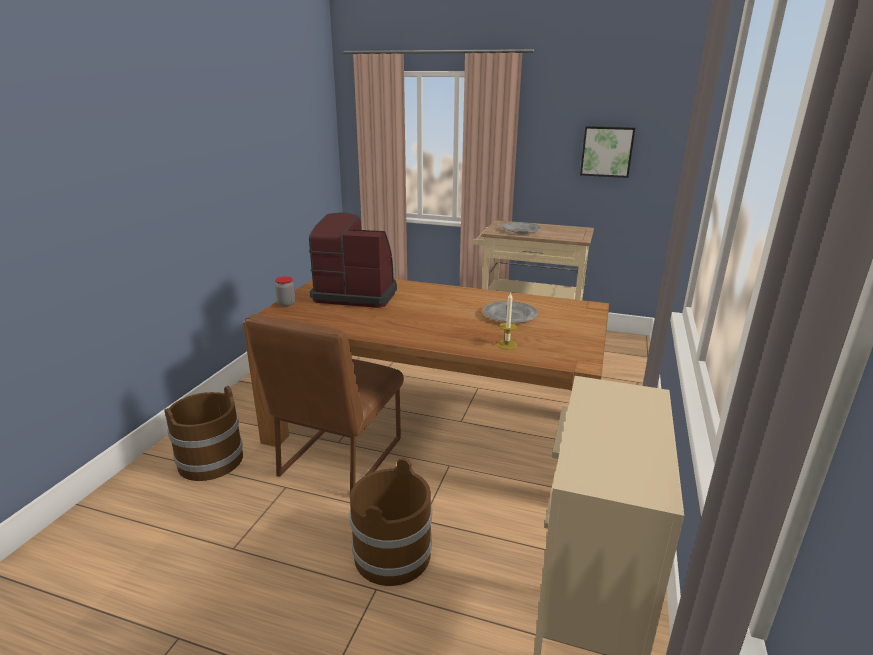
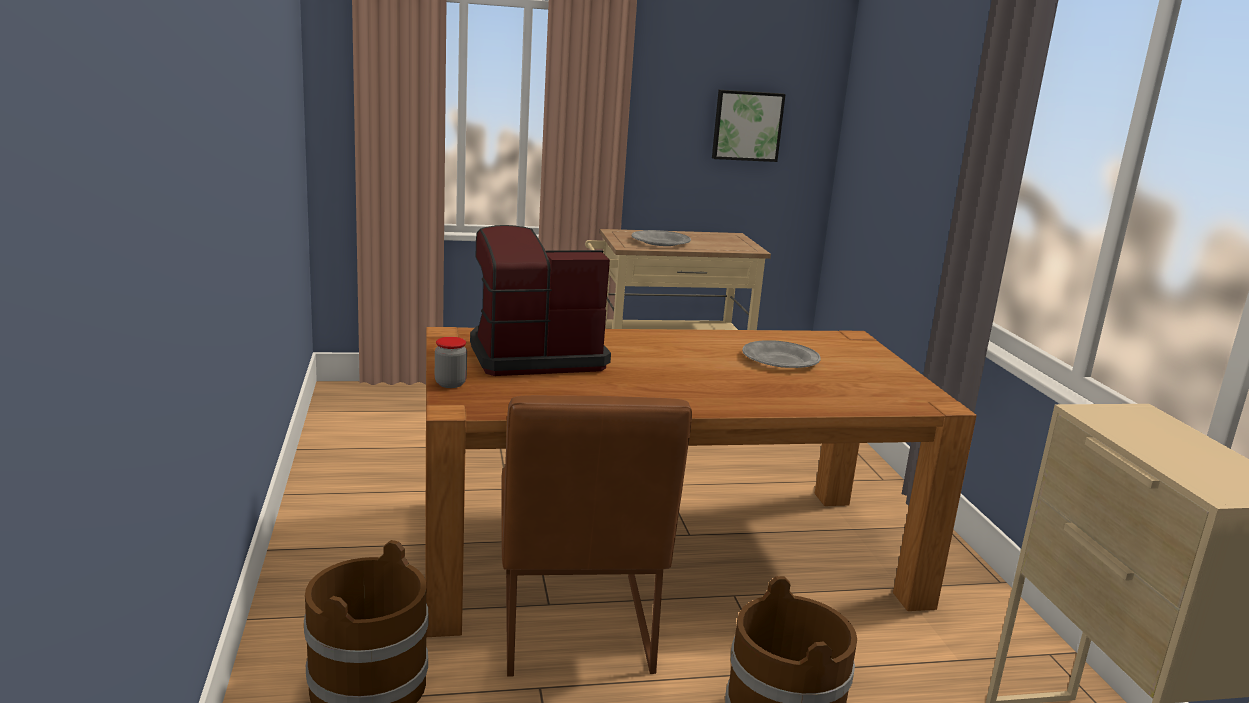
camera: 30 degrees left, 5 degrees down
candle [497,292,518,349] -> none

